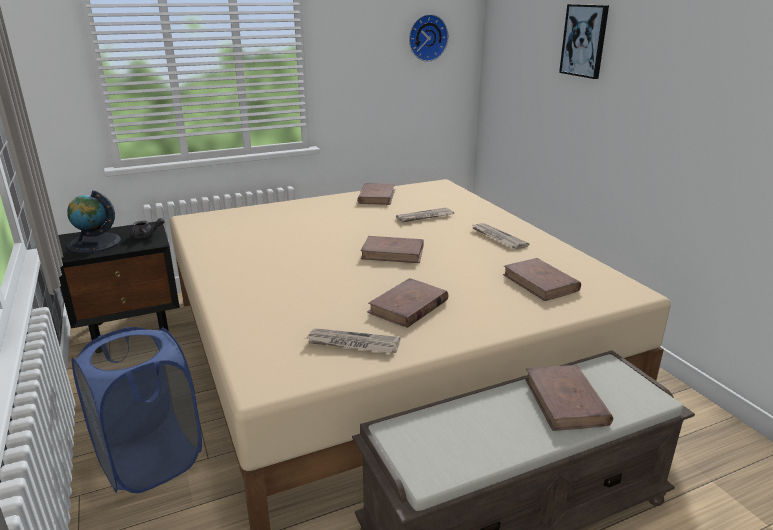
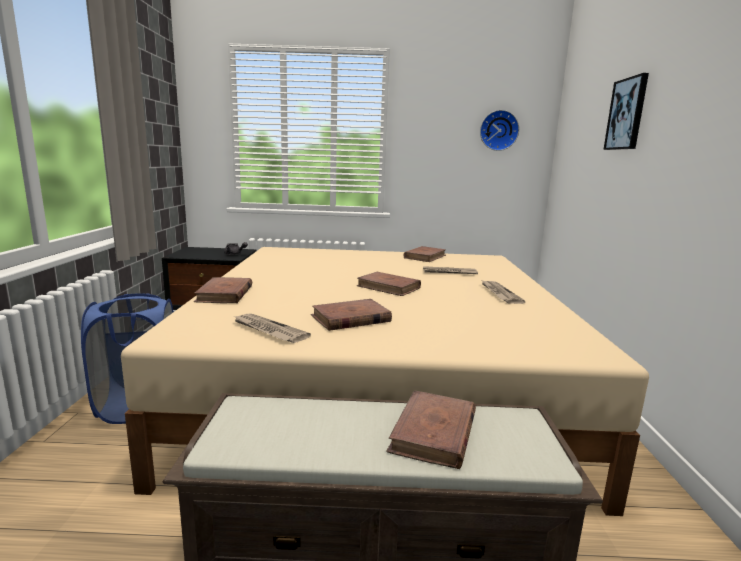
camera: 25 degrees right, 10 degrees down
globe [67,190,121,253] -> none
brown book [503,258,581,301] -> brown book moved to [194,277,252,303]

